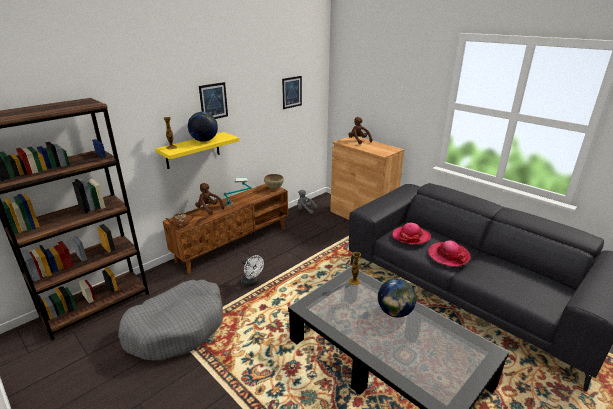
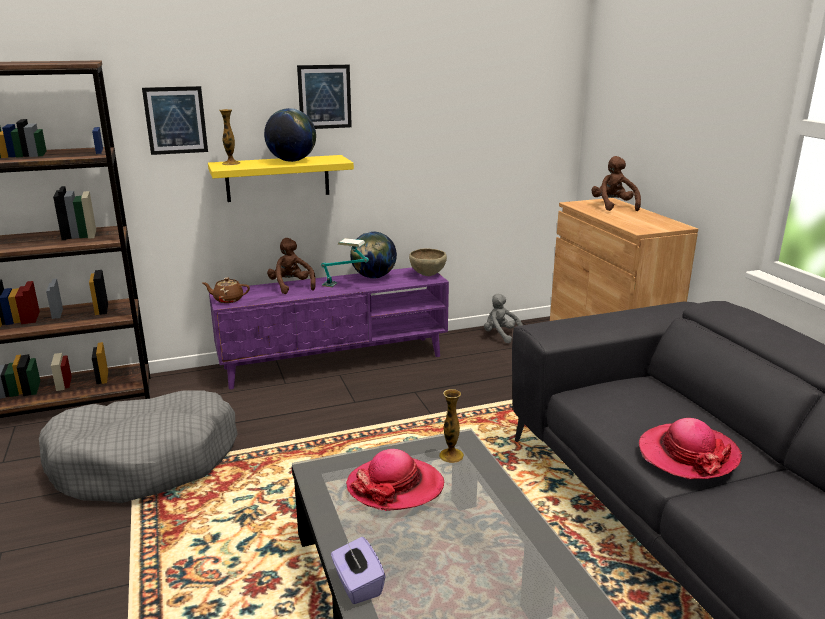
camera: 25 degrees right, 5 degrees down
brown tv stand [163,184,288,274] -> purple tv stand [209,267,449,389]
white fan [241,255,264,287] -> none
picture [282,76,302,109] -> picture moved to [142,86,208,155]
globe [378,279,416,318] -> globe moved to [350,232,397,278]
hat [392,223,431,244] -> hat moved to [346,449,444,511]
none -> purple tissue box [331,537,386,604]

